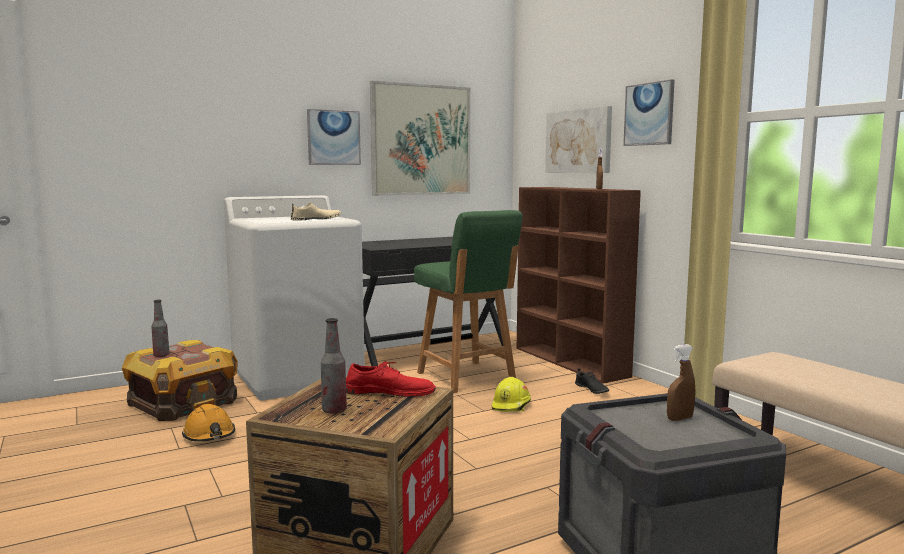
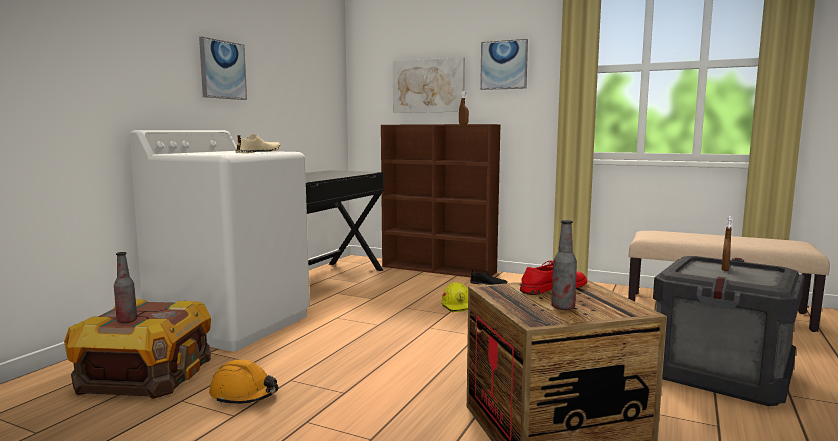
camera: 35 degrees left, 0 degrees up
picture [370,81,470,196] -> none
green chair [414,210,523,393] -> none

